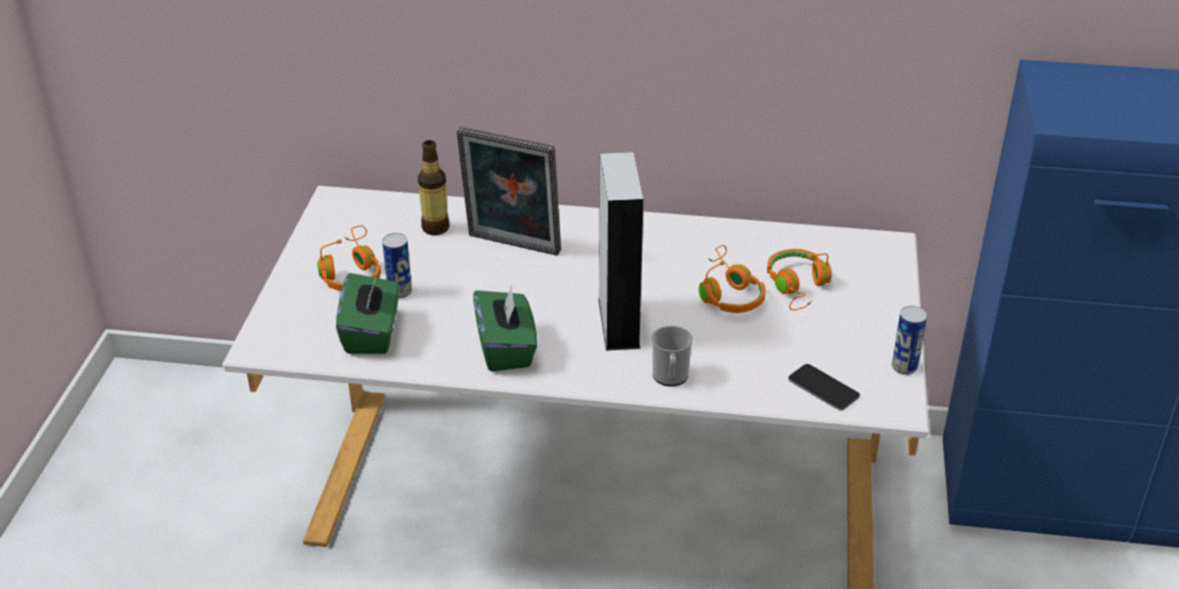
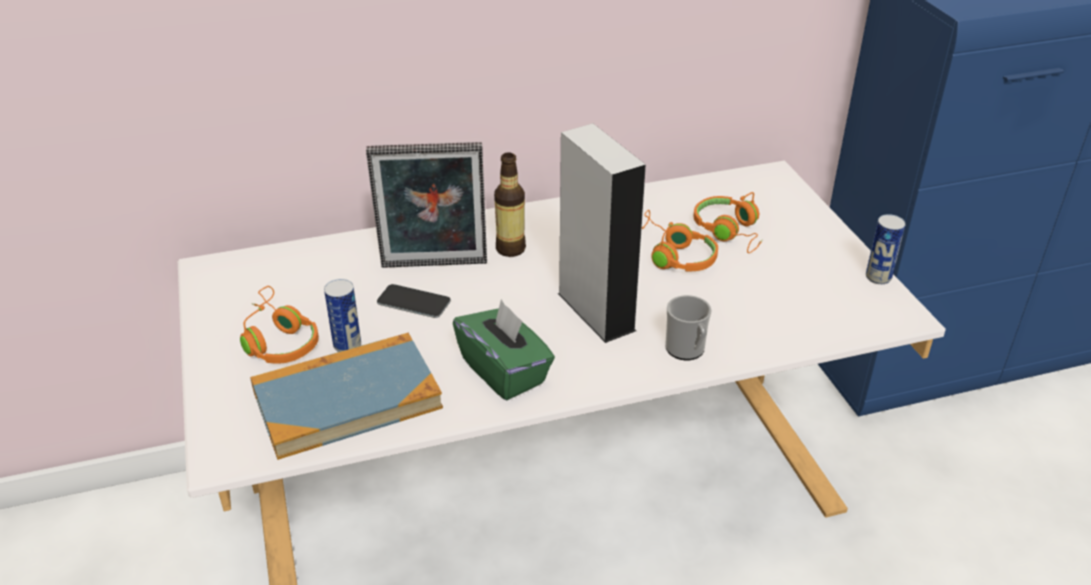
camera: 25 degrees left, 0 degrees up
green tissue box [336,273,399,354] -> book [250,333,443,460]
bottle [418,140,450,235] -> bottle moved to [494,152,526,257]
phone [788,364,860,411] -> phone moved to [377,284,451,318]

